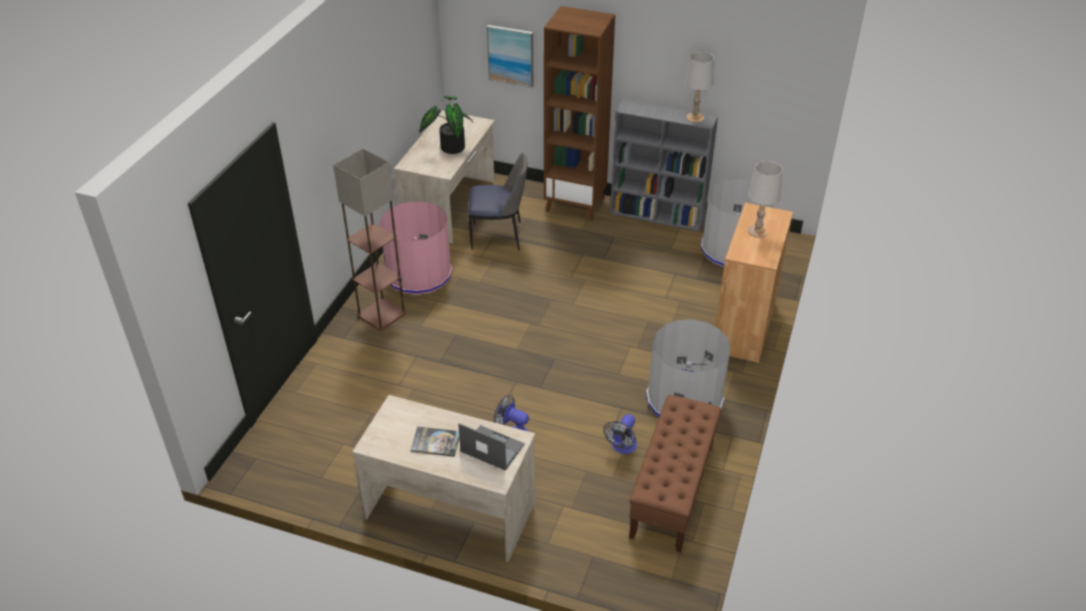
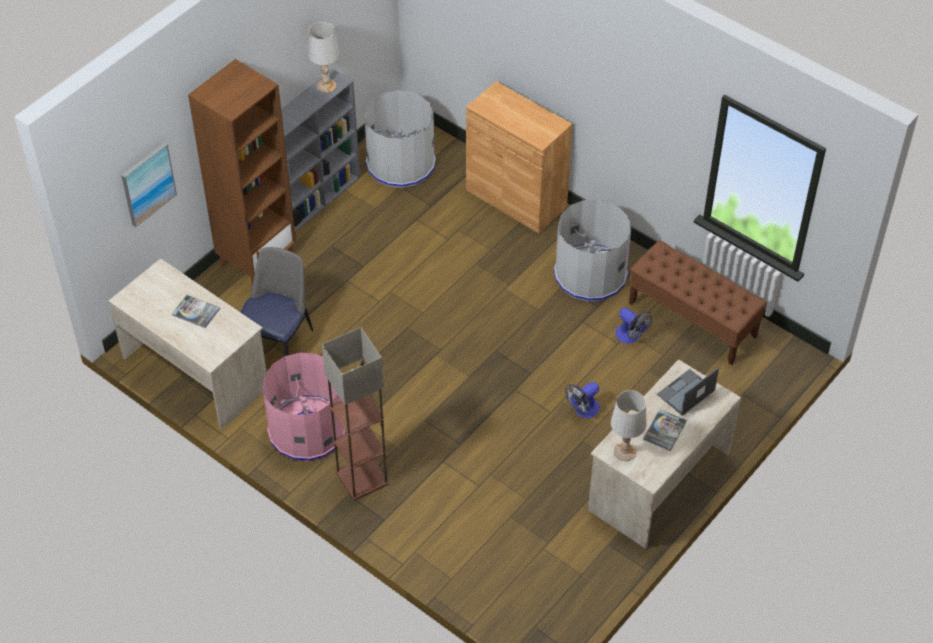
camera: 70 degrees left, 10 degrees up
potted plant [419,96,473,154] -> book [172,295,220,328]
white table lamp [748,161,782,238] -> white table lamp moved to [611,390,646,461]

